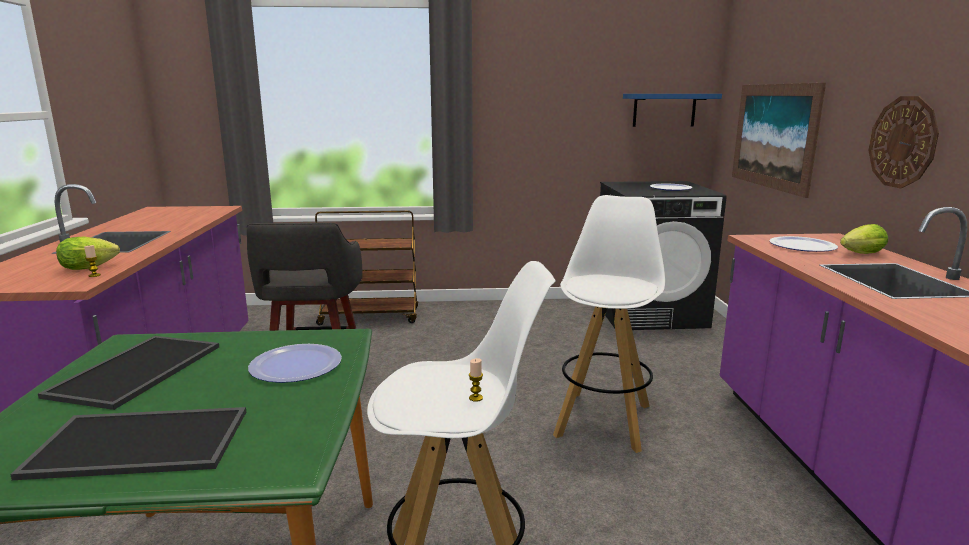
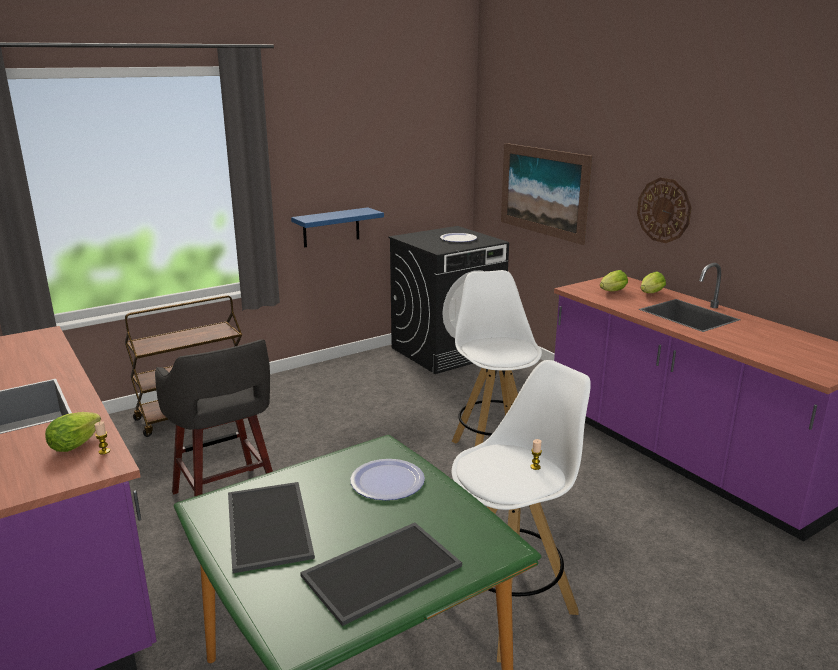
camera: 30 degrees left, 5 degrees up
blue shelf [623,94,722,127] -> blue shelf moved to [291,207,384,247]
plate [769,236,838,252] -> lettuce [600,270,628,291]

